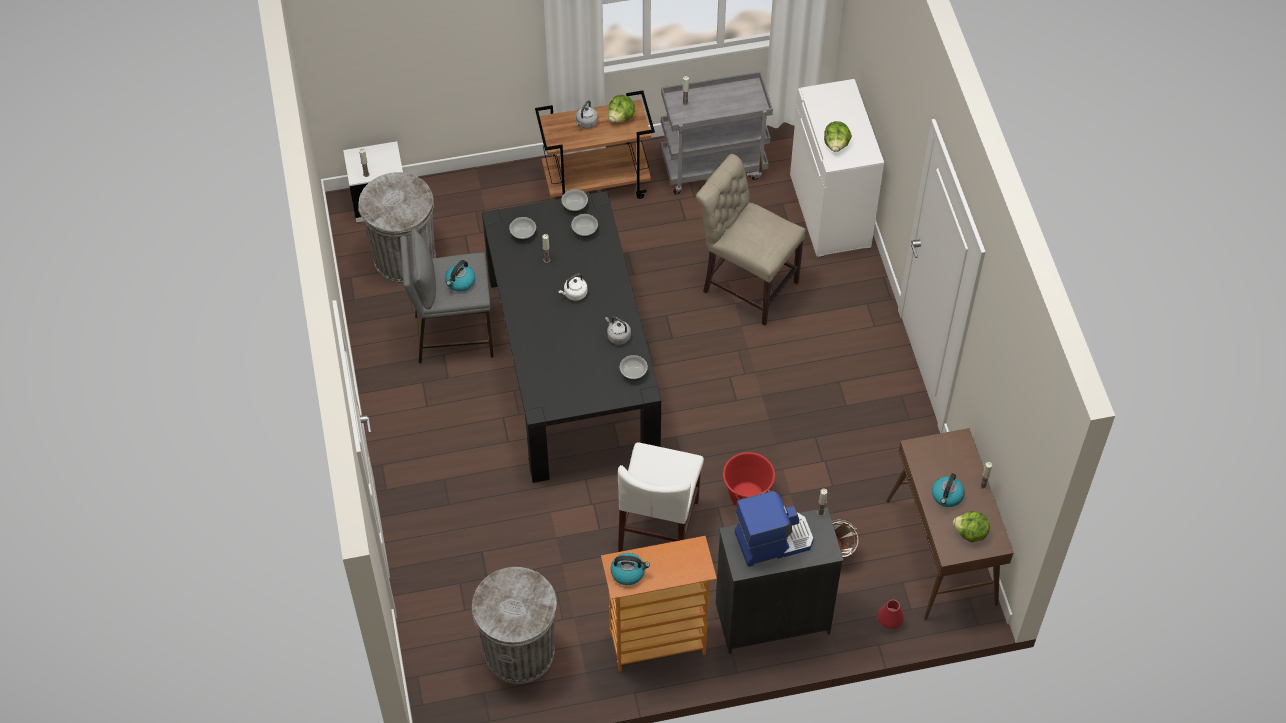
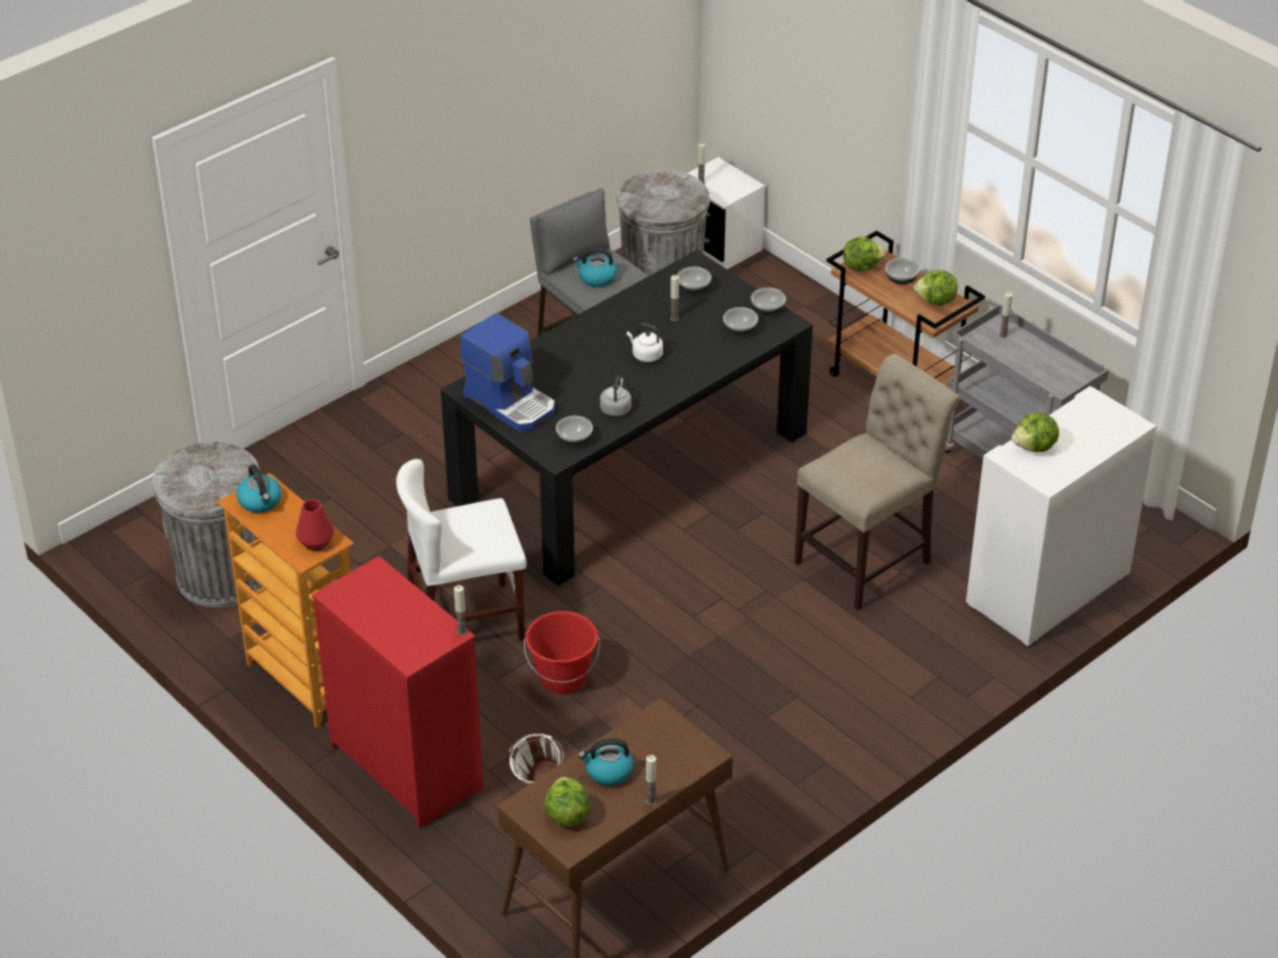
camera: 60 degrees right, 15 degrees down
grey kettle [576,100,598,128] -> bowl [885,258,920,285]
beige chair [696,154,805,325] -> beige chair turned 45 degrees clockwise [794,354,960,610]
black dresser [716,507,844,654] -> red dresser [312,556,483,829]
coffee machine [735,491,814,567] -> coffee machine moved to [460,313,555,432]
red vase [878,600,904,629] -> red vase moved to [296,499,334,551]
none -> lettuce [843,236,886,271]

